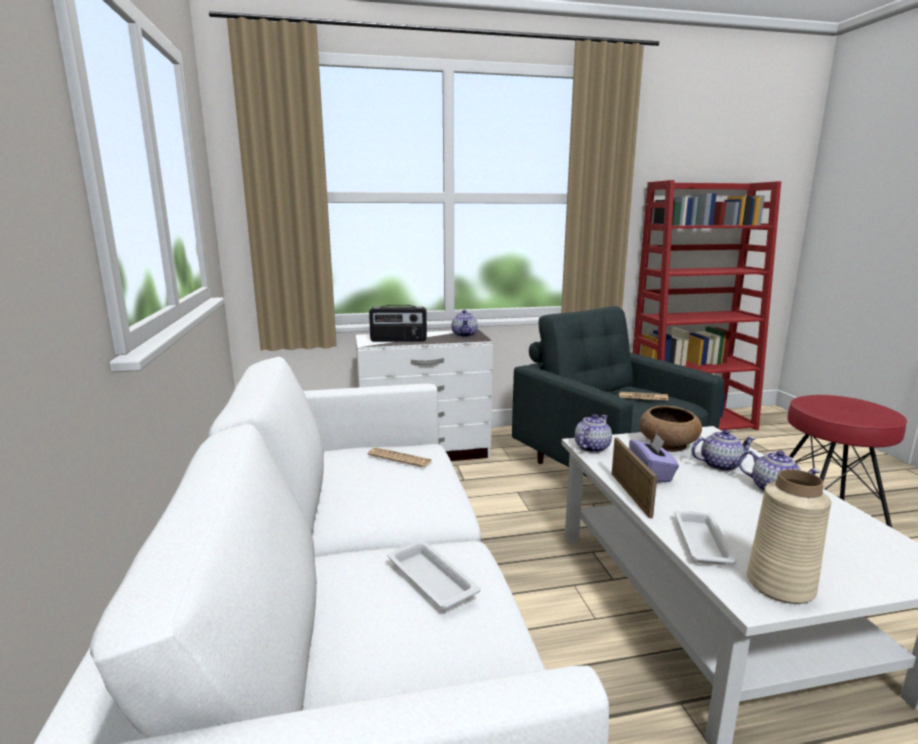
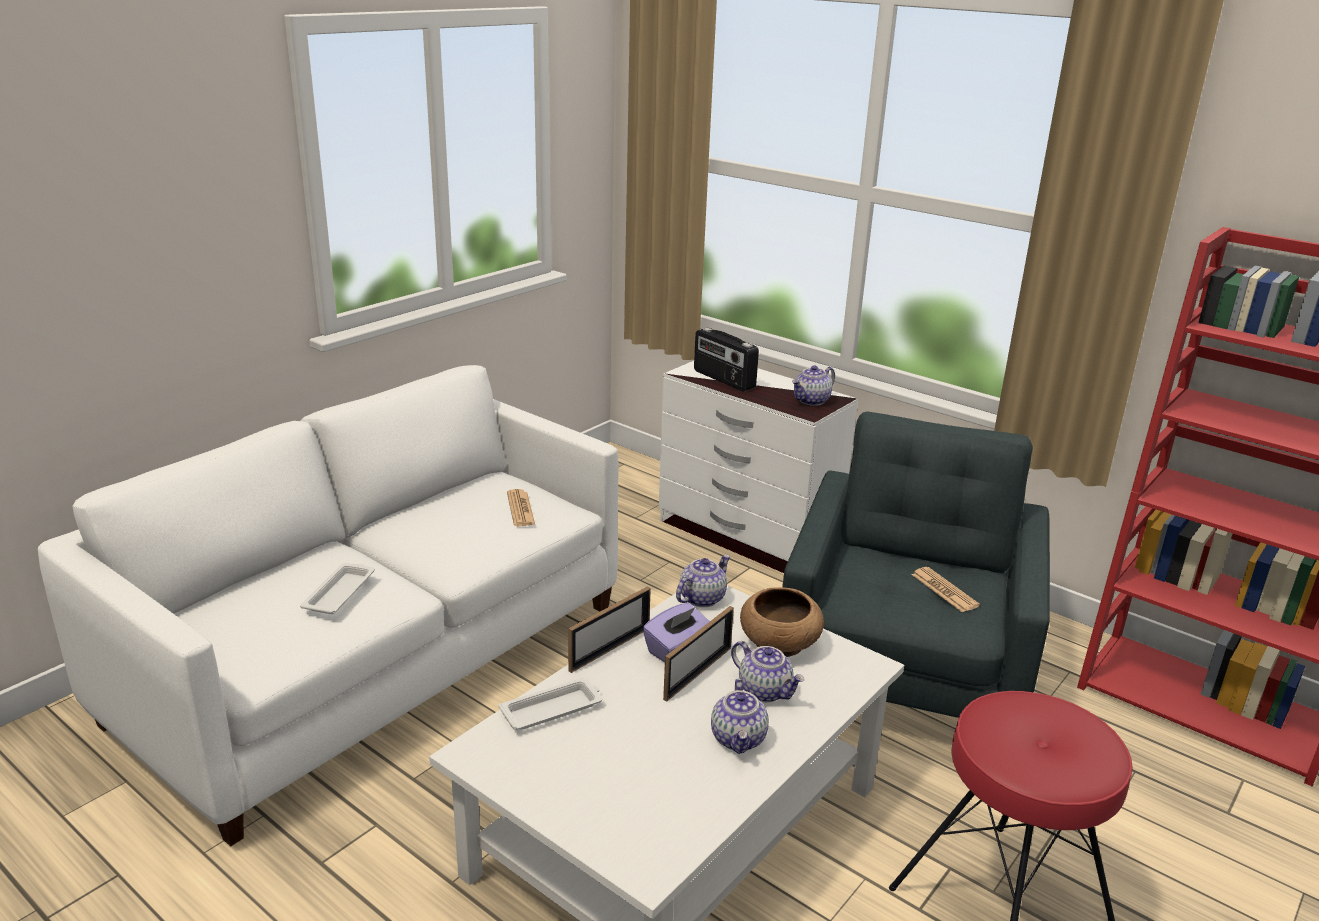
camera: 50 degrees right, 10 degrees up
teapot [575,414,612,453] -> teapot turned 45 degrees counterclockwise [676,555,730,607]
beige vase [747,469,831,604] -> none
none -> picture frame [663,606,734,701]

